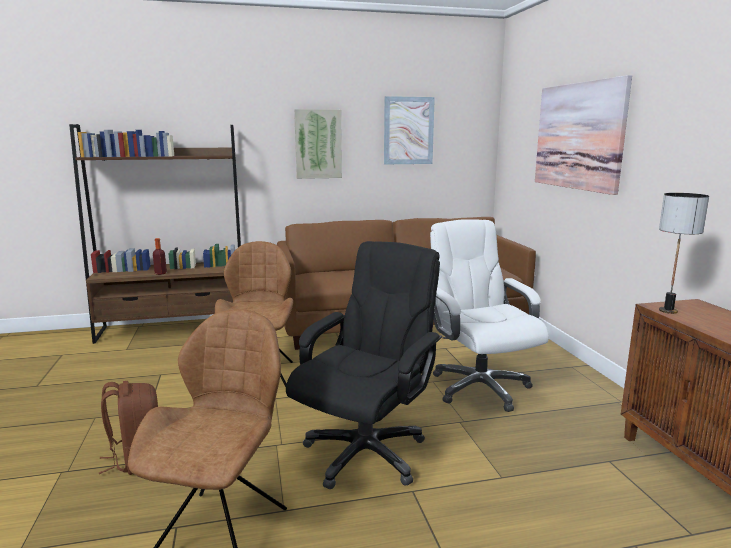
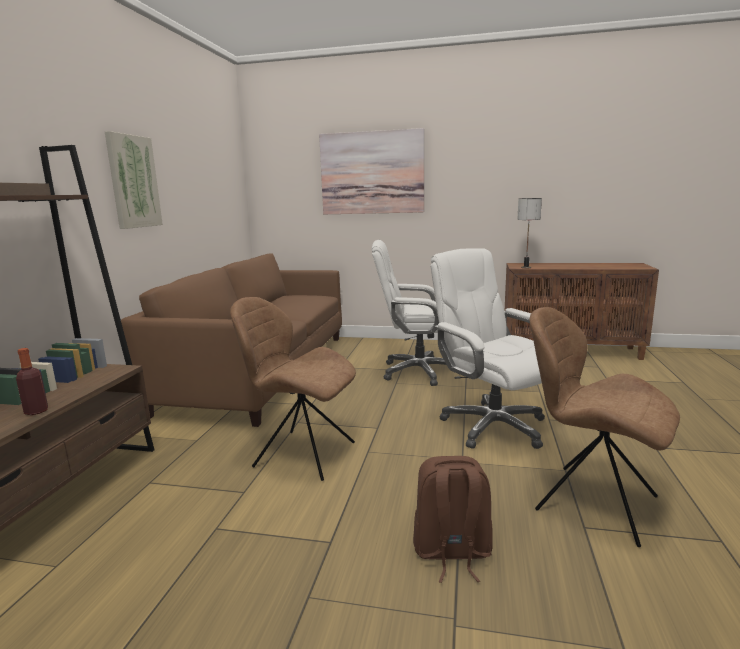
camera: 65 degrees left, 0 degrees up
black office chair [286,241,442,489] -> white office chair [431,248,545,449]
picture [384,96,435,165] -> none

